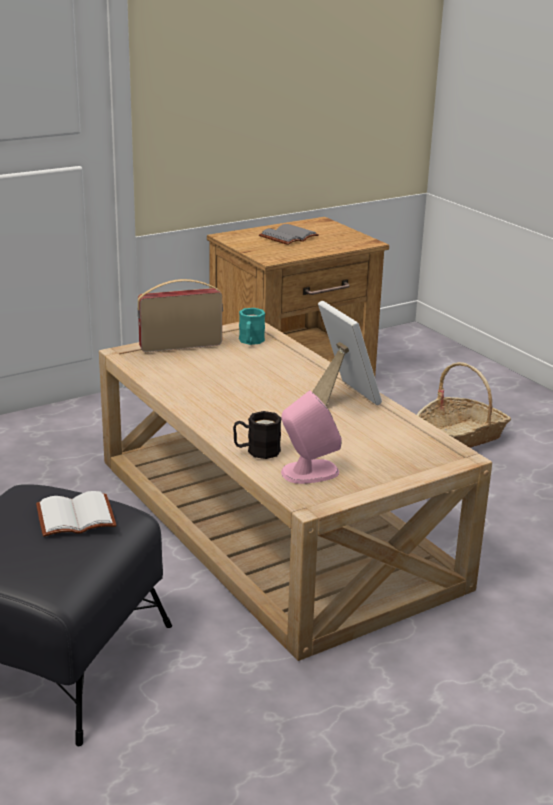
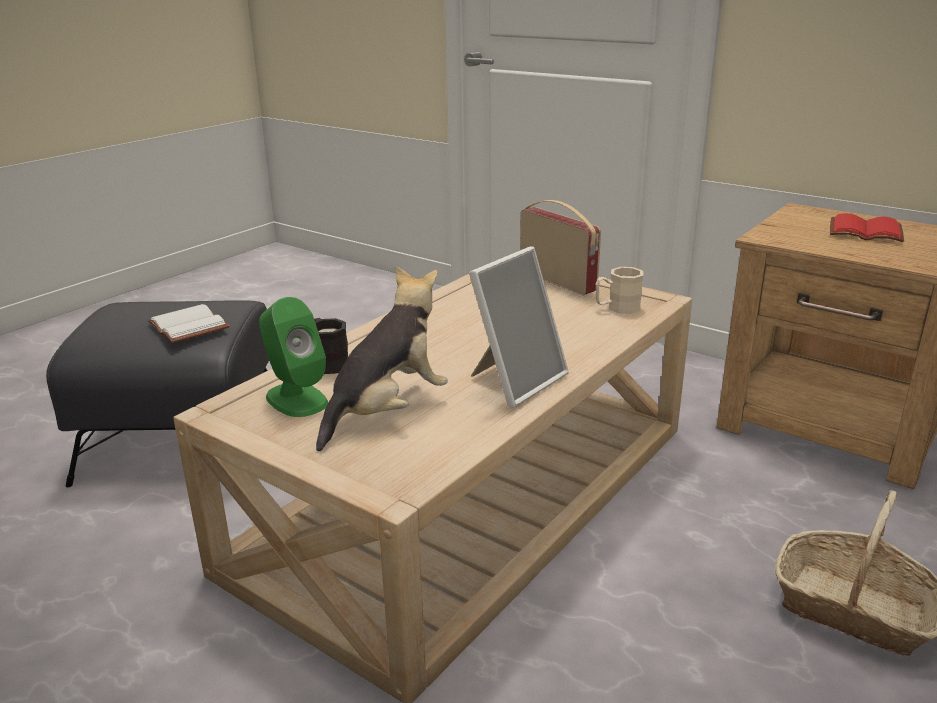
camera: 70 degrees right, 0 degrees up
turquoise mug [239,308,265,345] -> beige mug [596,267,644,314]
grey book [259,224,319,245] -> red book [830,213,904,242]
pink speaker [281,390,342,484] -> green speaker [259,297,328,417]
none -> plush toy [316,266,448,451]

